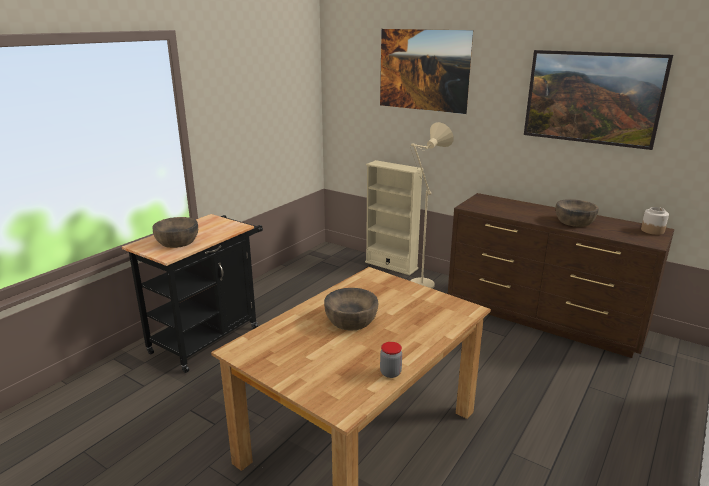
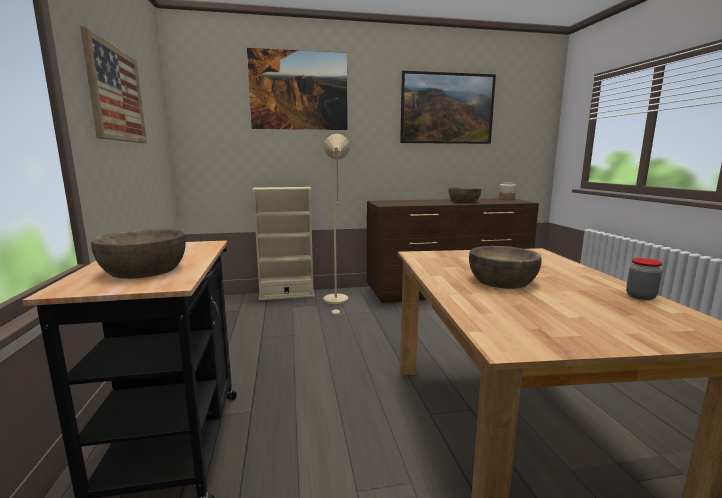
camera: 45 degrees left, 10 degrees down
none -> picture [80,26,147,143]

